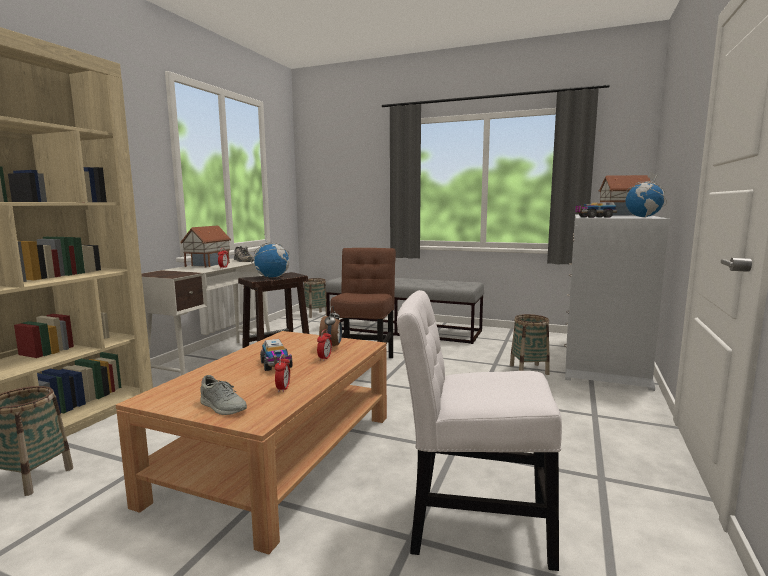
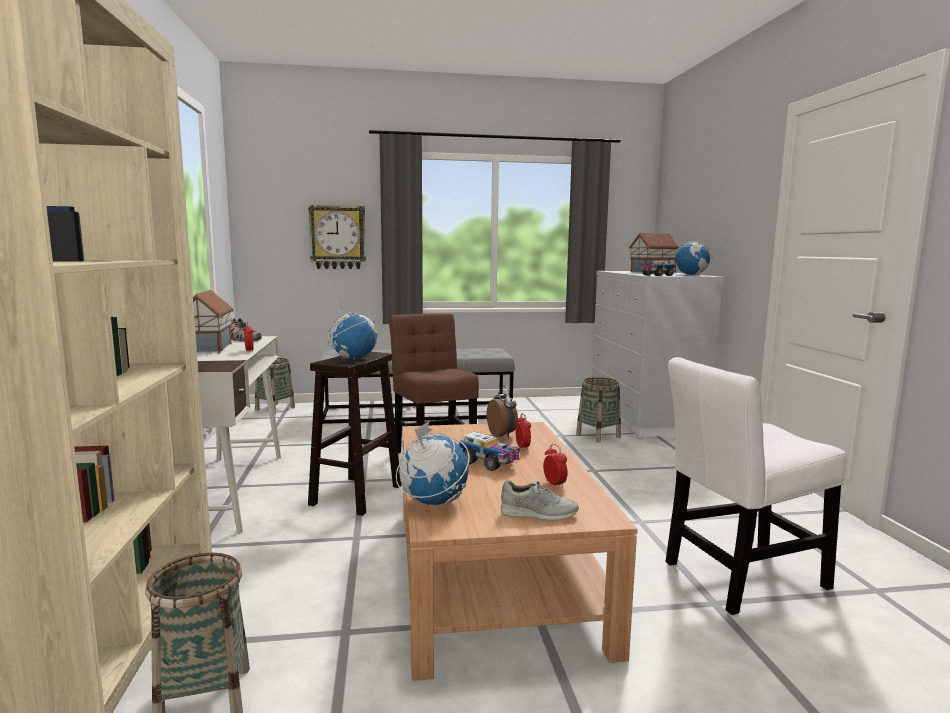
camera: 30 degrees left, 0 degrees up
none -> wall clock [308,205,366,269]
none -> globe [396,421,469,505]

